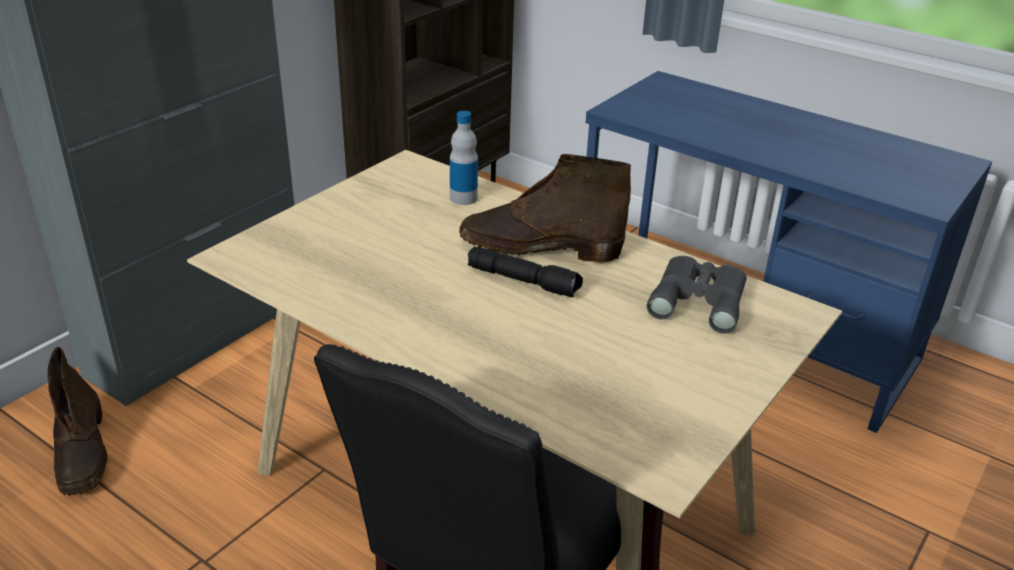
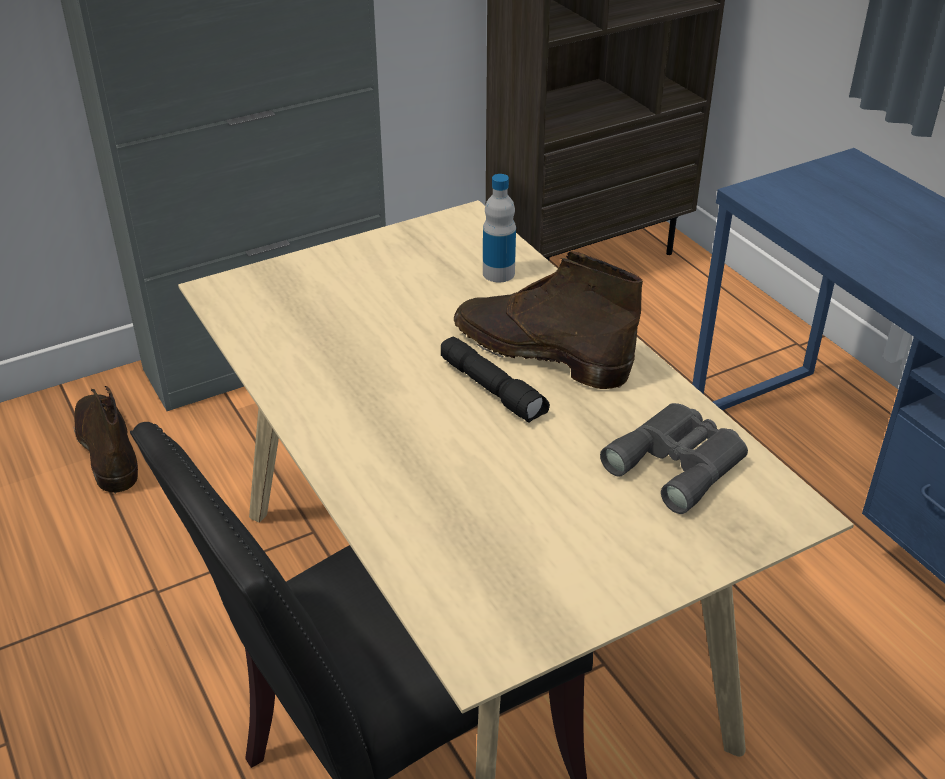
camera: 25 degrees right, 5 degrees up
brown boot [47,347,108,496] -> brown boot turned 150 degrees clockwise [73,386,138,494]

